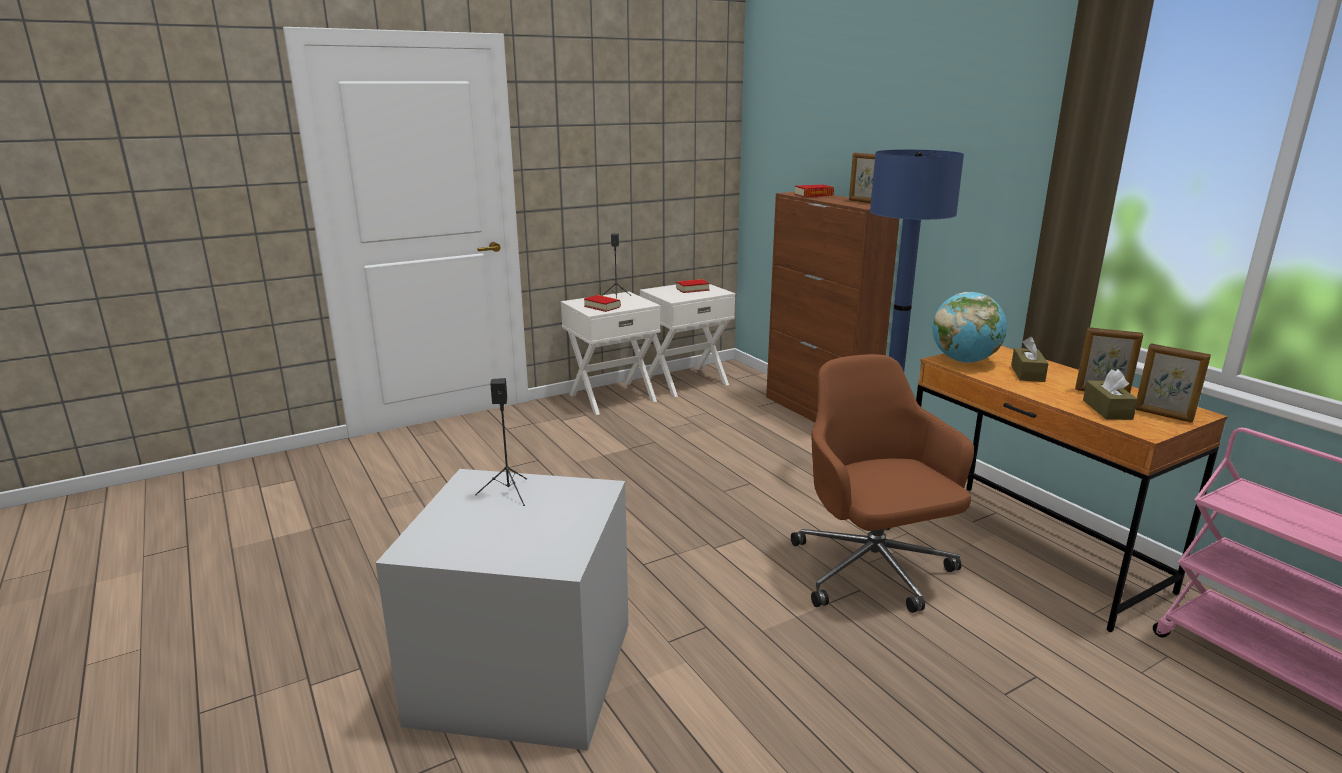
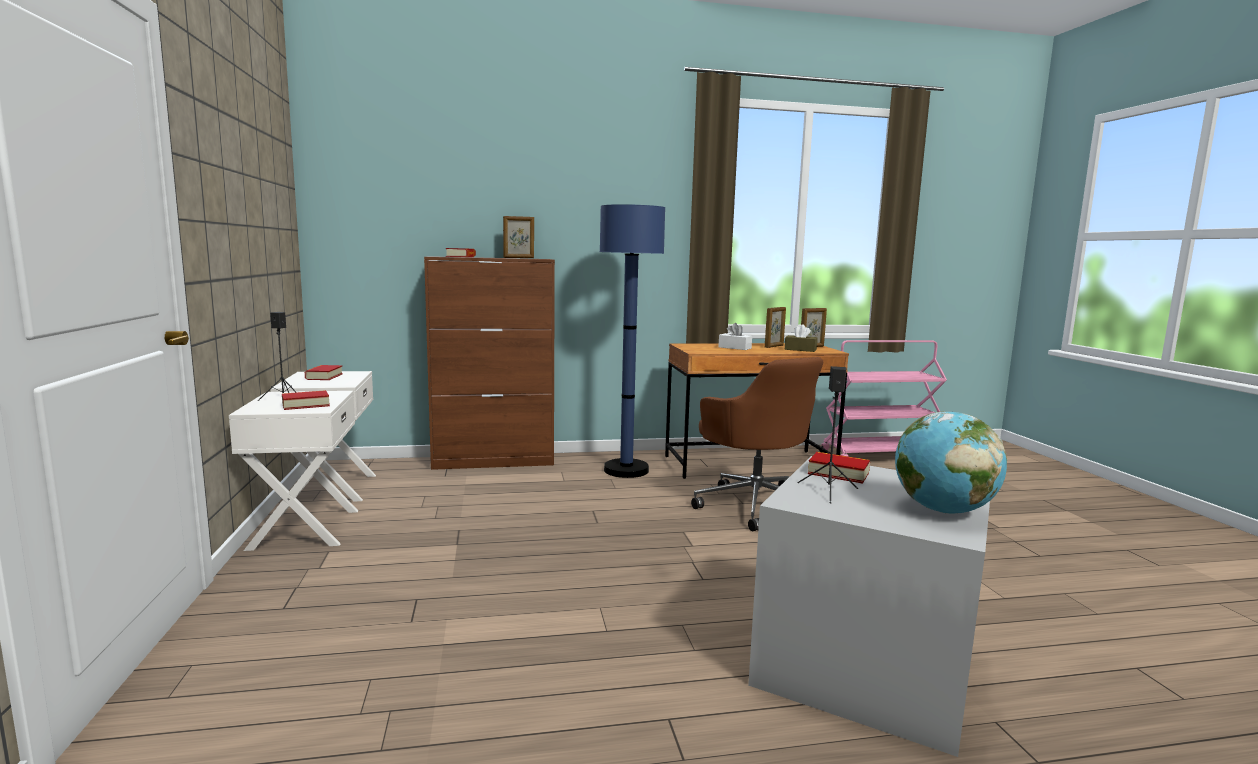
camera: 70 degrees left, 10 degrees down
brown office chair [791,354,974,613] -> brown office chair turned 120 degrees counterclockwise [691,357,823,531]
globe [932,292,1007,363] -> globe moved to [895,412,1007,514]
brown tissue box [1011,337,1048,382] -> white tissue box [718,323,752,350]
none -> book [808,452,870,483]

